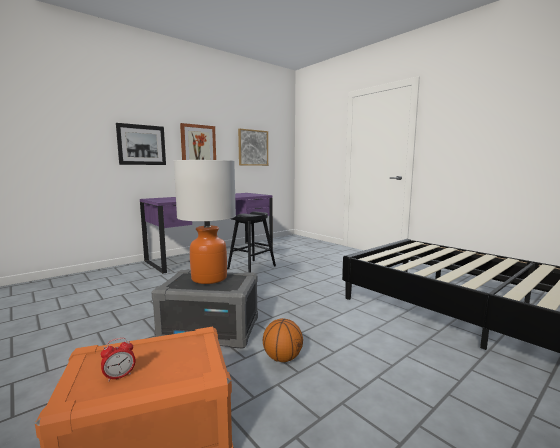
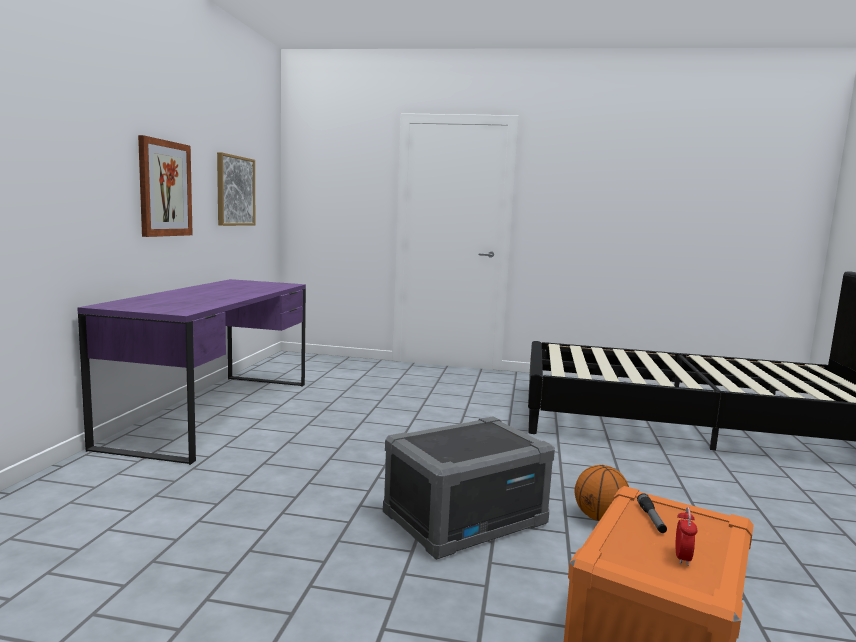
camera: 40 degrees left, 0 degrees up
picture [116,123,166,165] -> none
table lamp [174,160,236,284] -> none
black stool [227,212,276,273] -> none
none -> flashlight [637,493,667,533]

